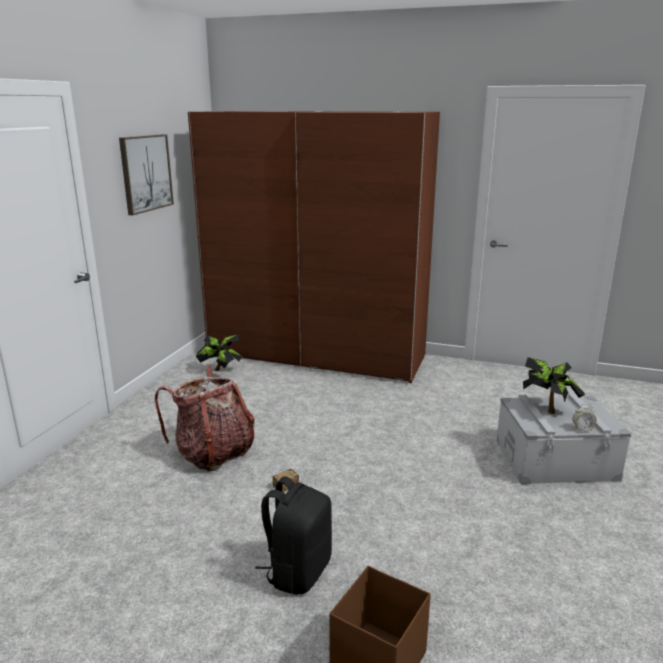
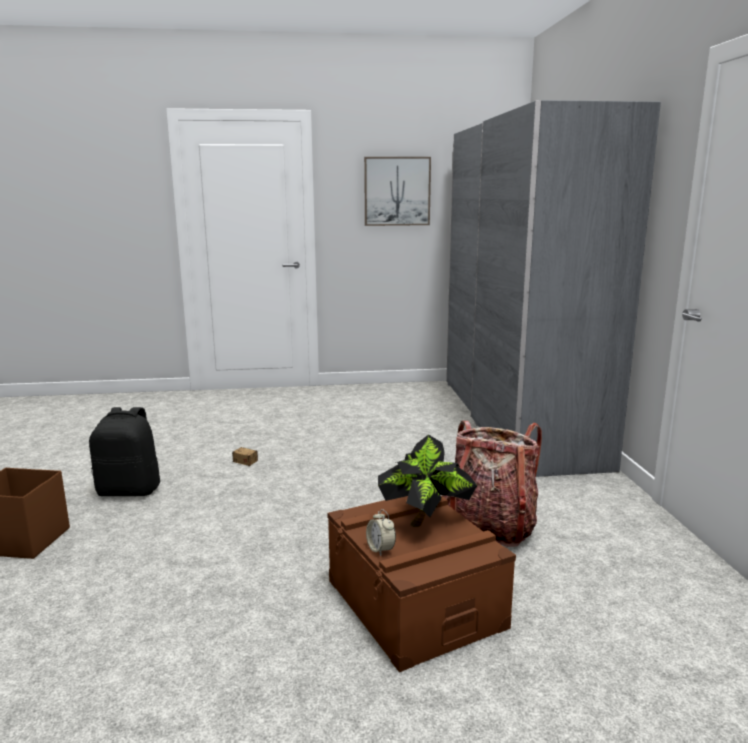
camera: 65 degrees right, 5 degrees down
backpack [155,366,254,471] -> backpack moved to [442,421,542,547]
brown wardrobe [188,111,440,383] -> grey wardrobe [446,100,661,477]
potted plant [196,335,242,371] -> none
grey storage box [496,394,631,484] -> brown storage box [328,496,516,672]

